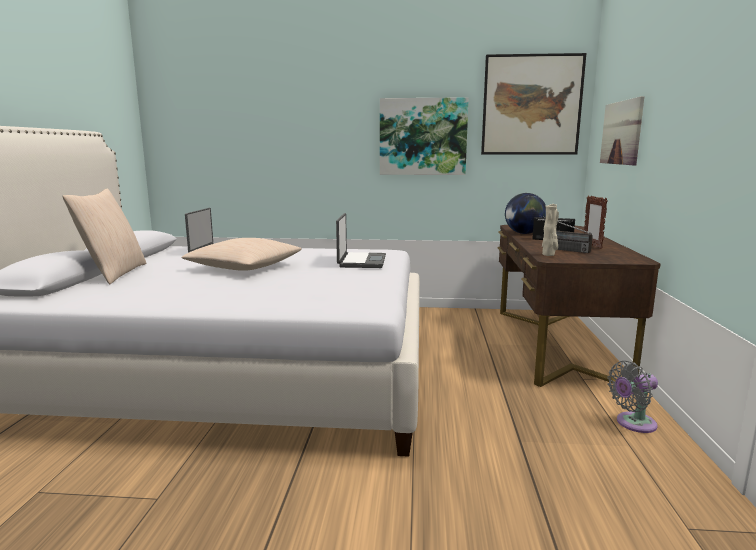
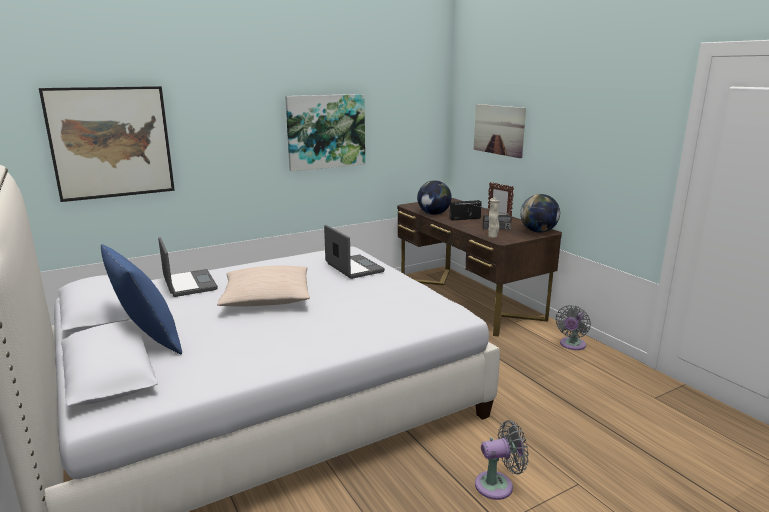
camera: 35 degrees left, 5 degrees up
beige pillow [62,188,146,284] -> blue pillow [101,244,182,354]
picture [481,53,586,154] -> picture moved to [39,86,175,202]
none -> grey fan [475,420,529,500]
none -> globe [520,194,560,233]

